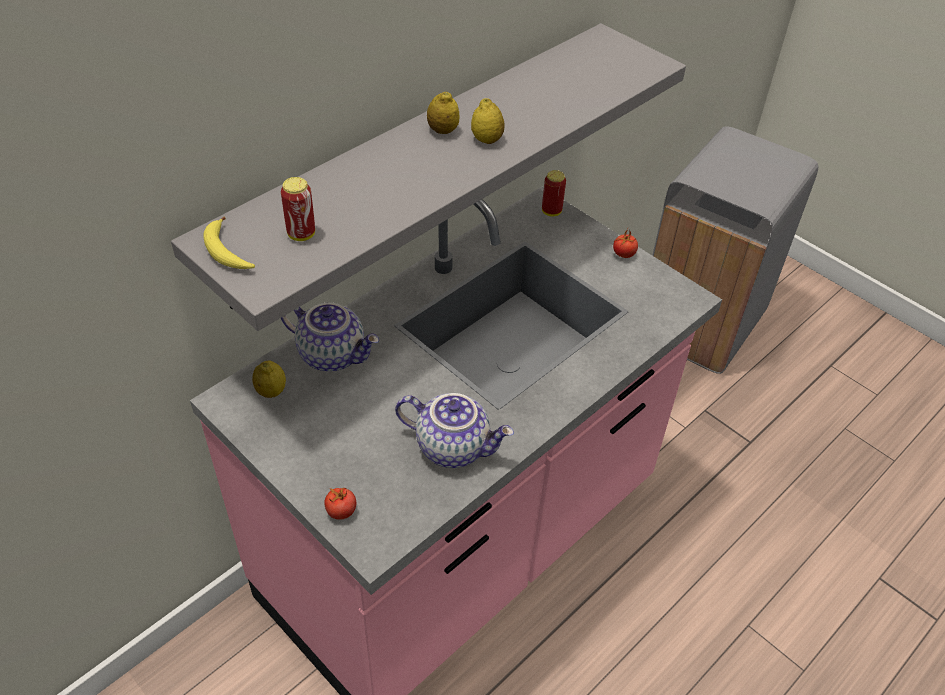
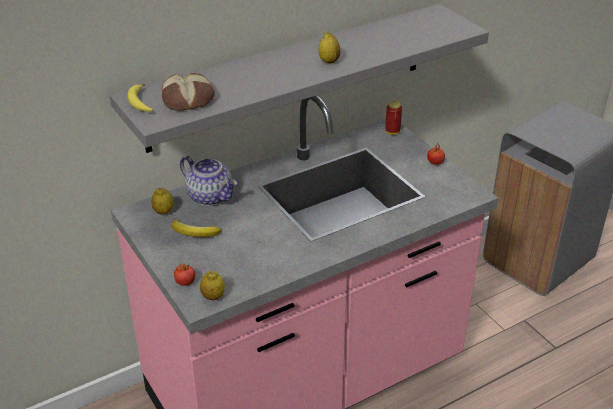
camera: 15 degrees right, 10 degrees down
can [281,177,315,241] -> bread [162,73,215,111]
teapot [395,393,514,468] -> none
lemon [427,91,459,134] -> lemon moved to [200,271,225,301]
none -> banana [172,219,221,237]

